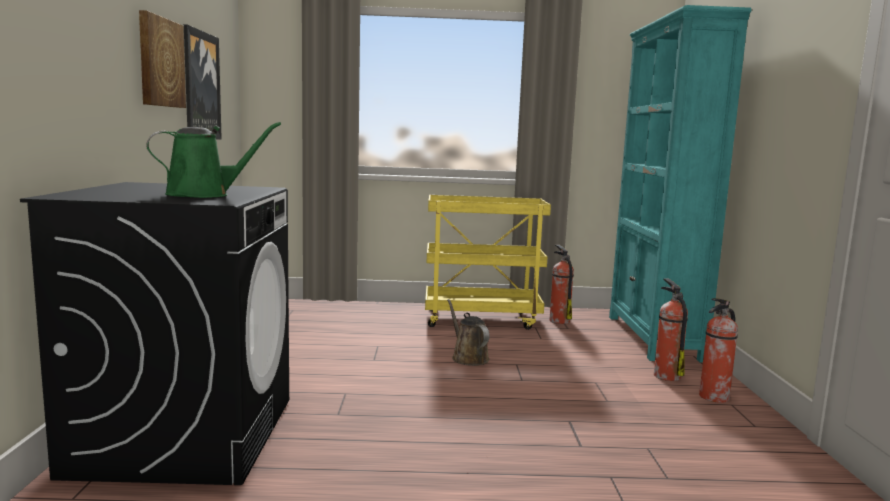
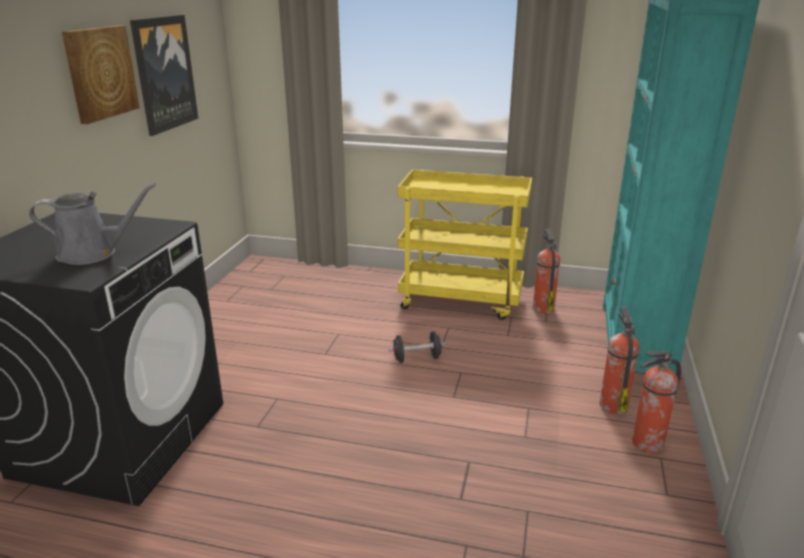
camera: 15 degrees right, 15 degrees up
green watering can [146,122,281,198] -> grey watering can [29,183,156,265]
brown watering can [447,299,489,366] -> black dumbbell [389,331,446,363]

